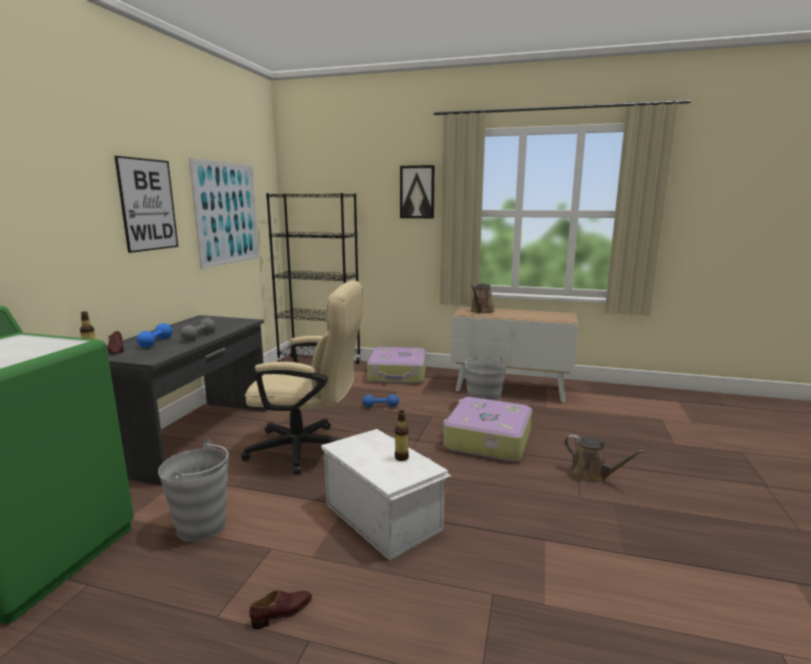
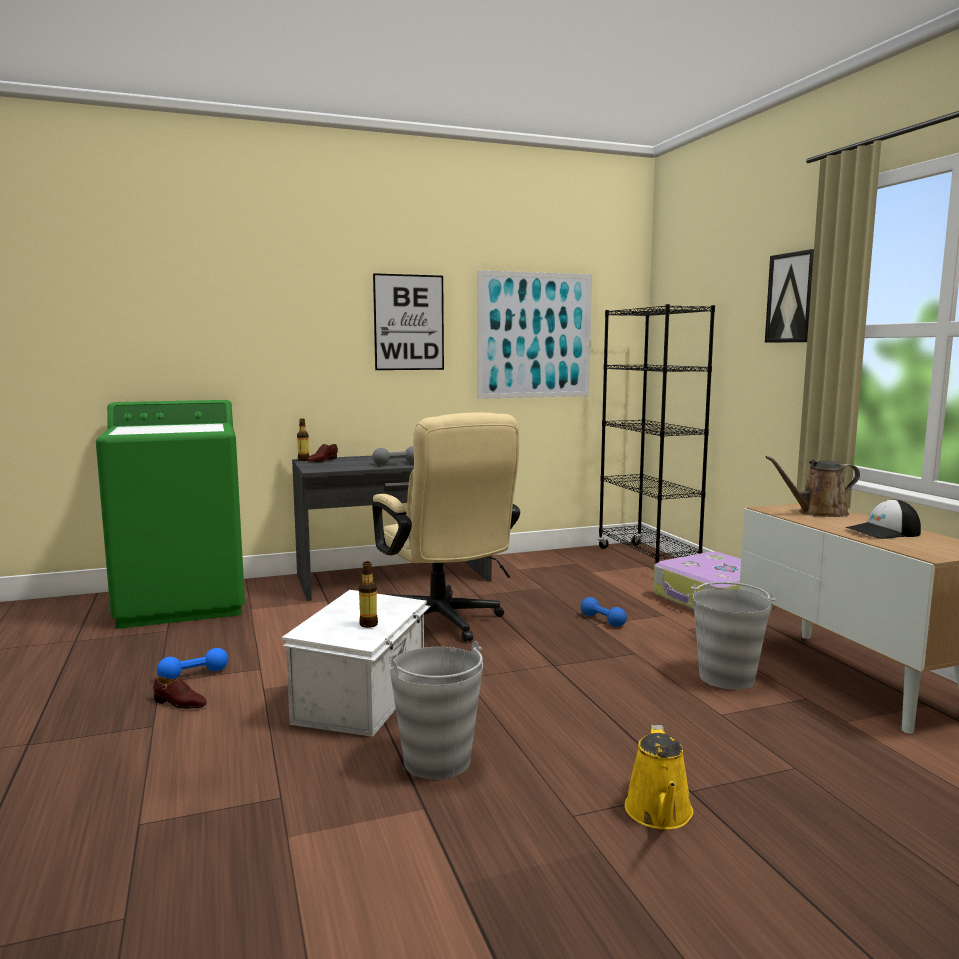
camera: 55 degrees right, 5 degrees down
blue dumbbell [137,323,173,348] -> blue dumbbell moved to [157,648,228,679]
grey bucket [158,440,229,542] -> grey bucket moved to [389,641,483,780]
suitcase [442,397,532,462] -> none
brown watering can [564,435,645,484] -> yellow watering can [625,725,693,830]
none -> cap [846,499,921,539]

